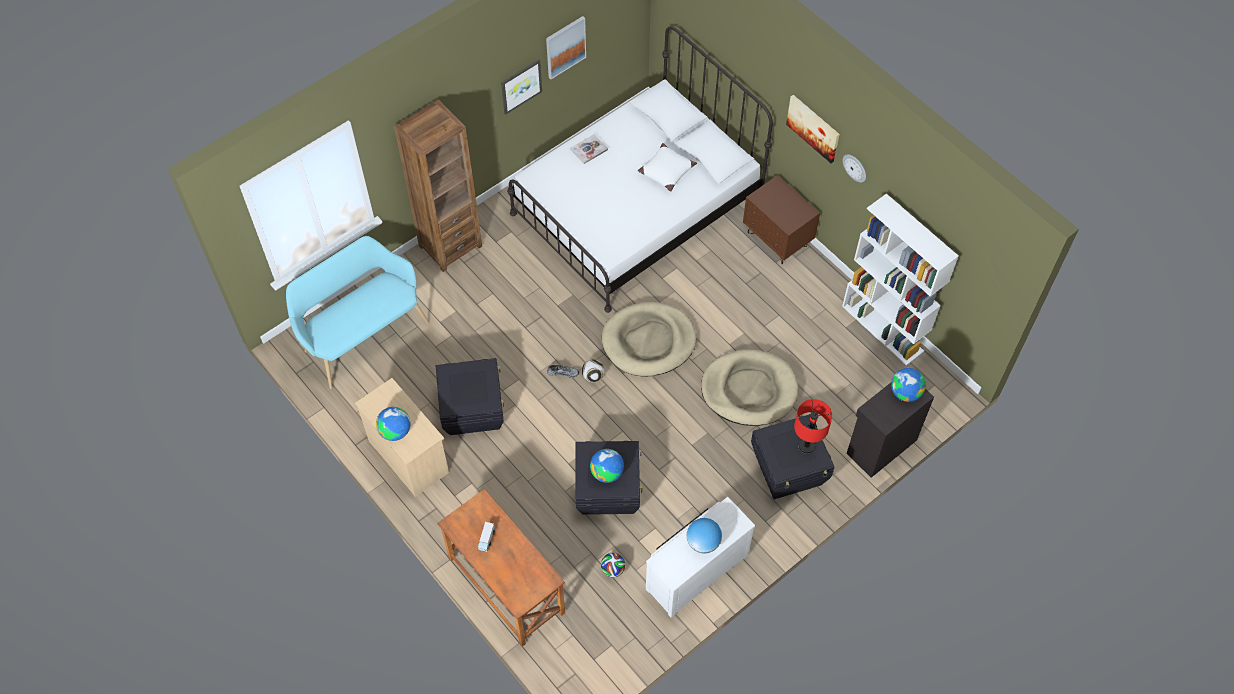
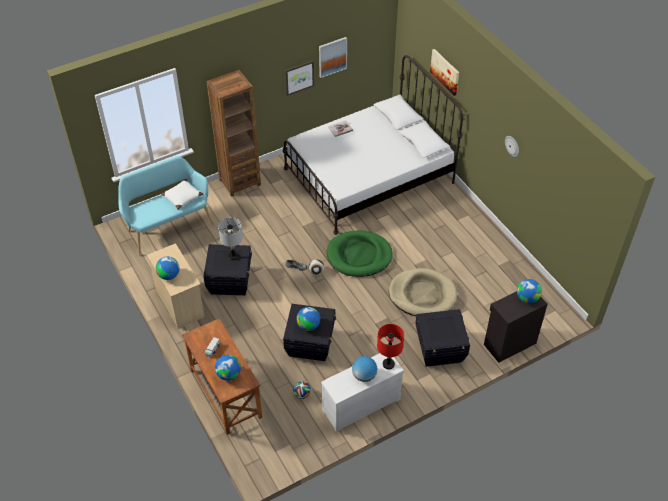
camera: 10 degrees right, 10 degrees down
beige dog bed [602,302,697,376] -> green dog bed [327,230,393,277]
white pillow [638,143,697,192] -> white pillow moved to [161,179,203,210]
brown nightstand [743,175,820,264] -> none
picture [786,95,840,163] -> picture moved to [430,49,459,96]
red table lamp [794,399,832,454] -> red table lamp moved to [377,324,404,370]
white bookcase [842,194,959,365] -> none
none -> globe [215,355,241,381]
none -> grey table lamp [218,217,243,261]

